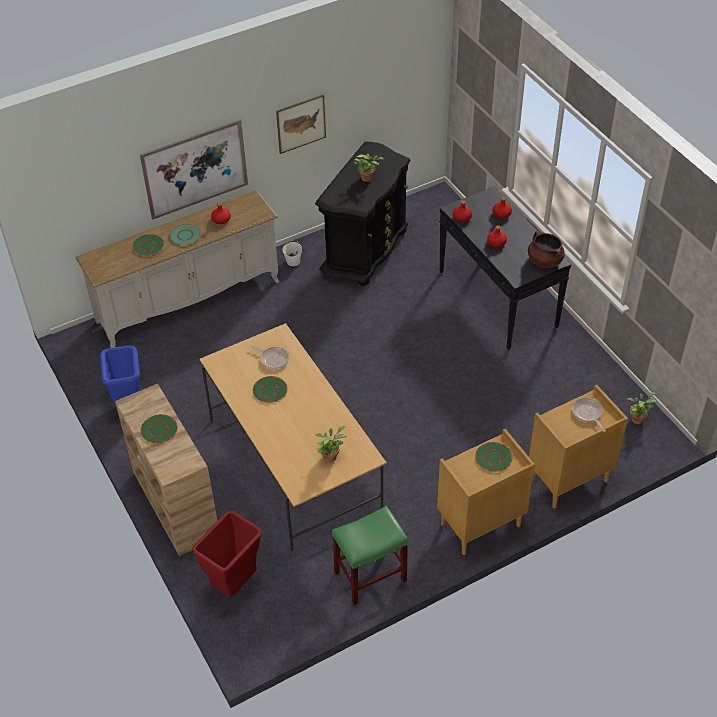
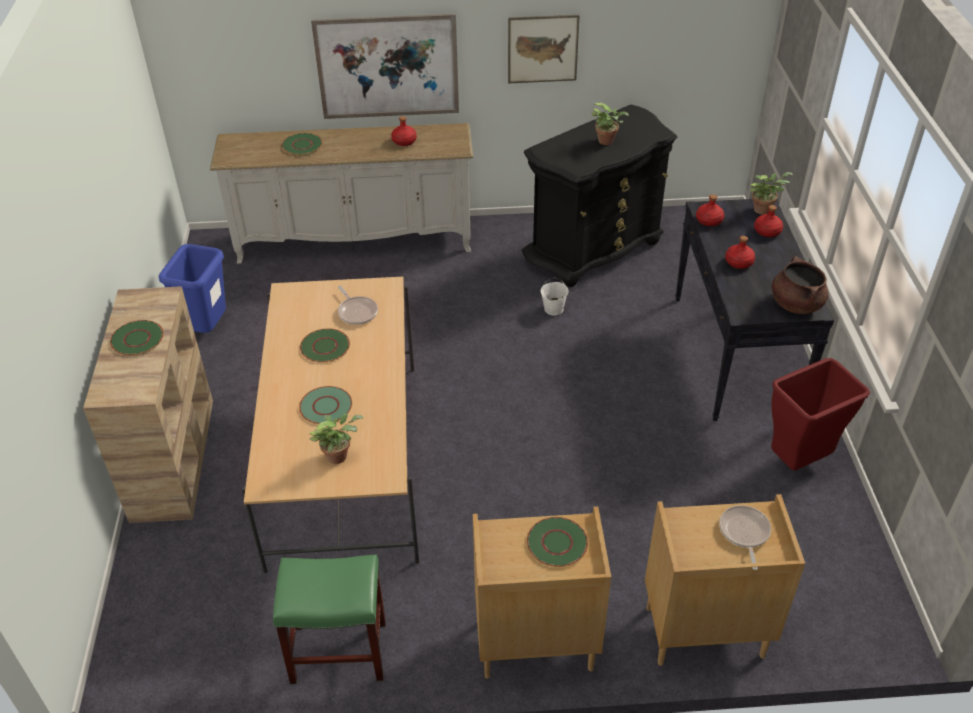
camera: 25 degrees right, 5 degrees down
green plate [169,224,201,246] -> green plate moved to [299,386,352,424]
red trash can [192,511,262,598] -> red trash can moved to [771,358,870,471]
white bucket [283,240,302,266] -> white bucket moved to [541,277,568,315]
potted plant [627,392,657,424] -> potted plant moved to [749,172,794,215]

